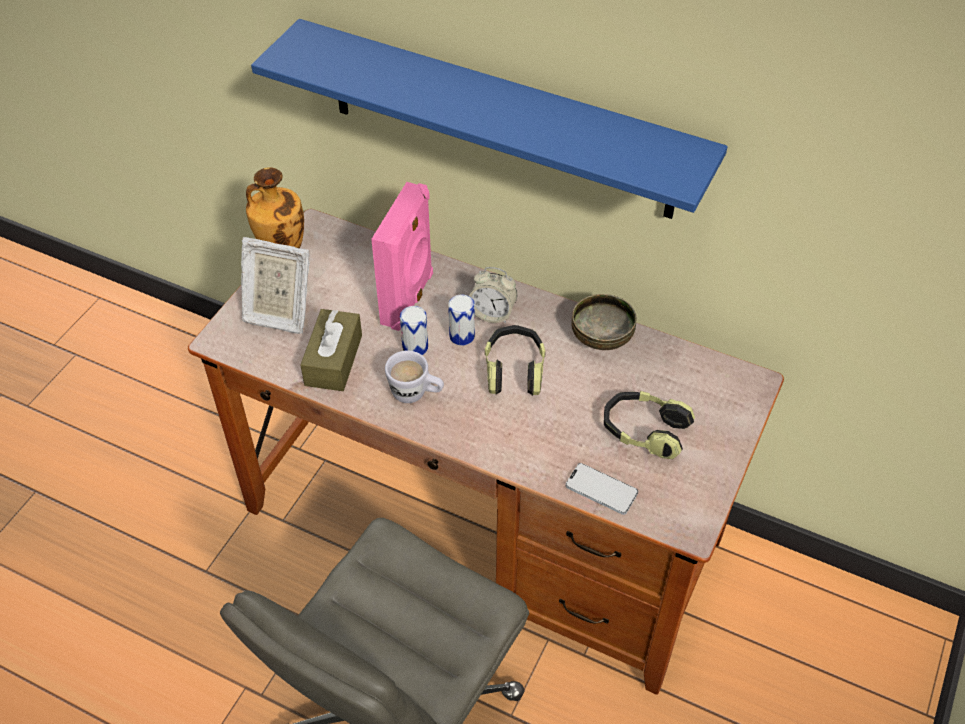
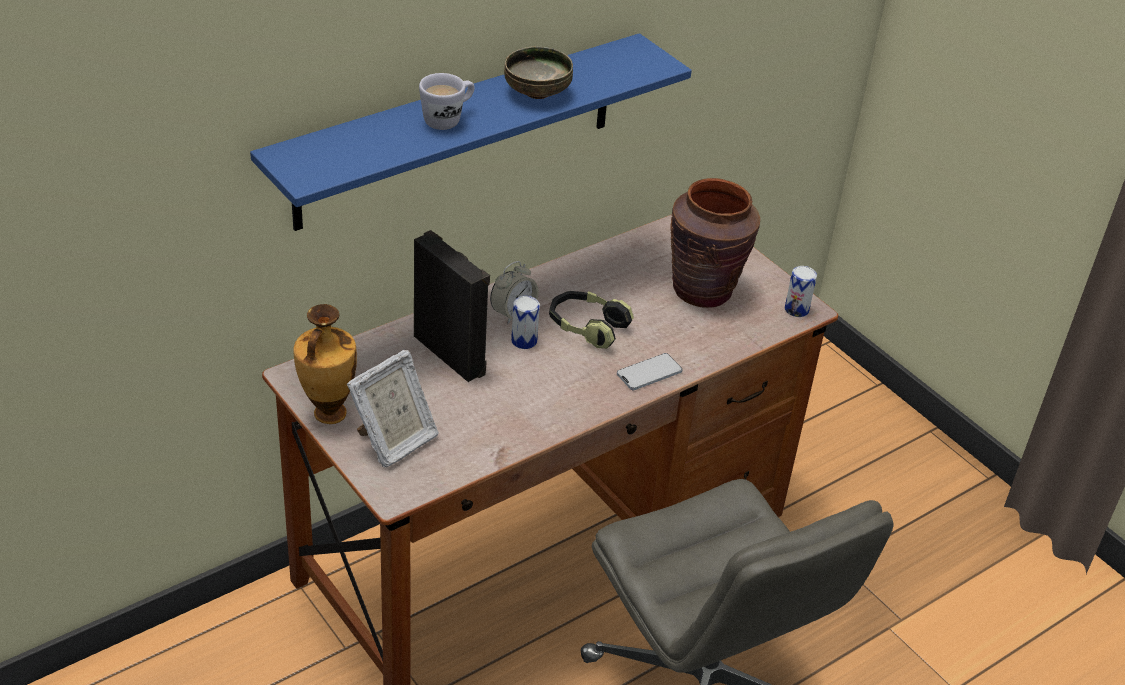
camera: 65 degrees left, 10 degrees down
brown tissue box [300,309,362,391] -> none
pink speaker [371,182,433,331] -> black speaker [414,230,490,382]
white mug [385,351,444,403] -> white mug moved to [419,73,475,130]
can [400,306,428,355] -> can moved to [785,266,817,317]
phone [565,463,638,515] -> phone moved to [617,353,683,390]
bowl [572,294,637,350] -> bowl moved to [504,46,573,99]
headphones [604,391,695,459] -> brown vase [670,178,760,308]

